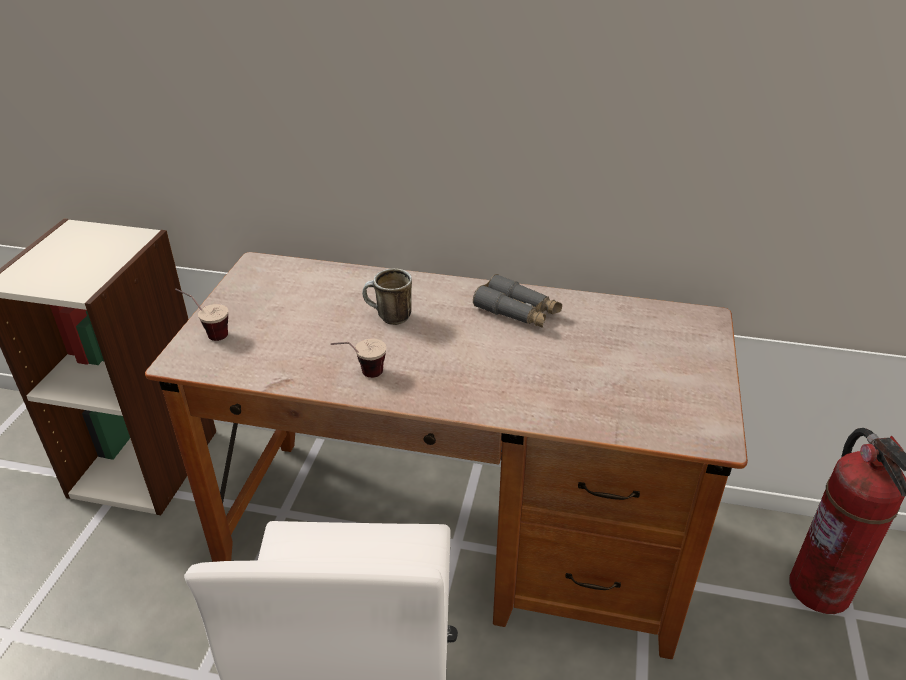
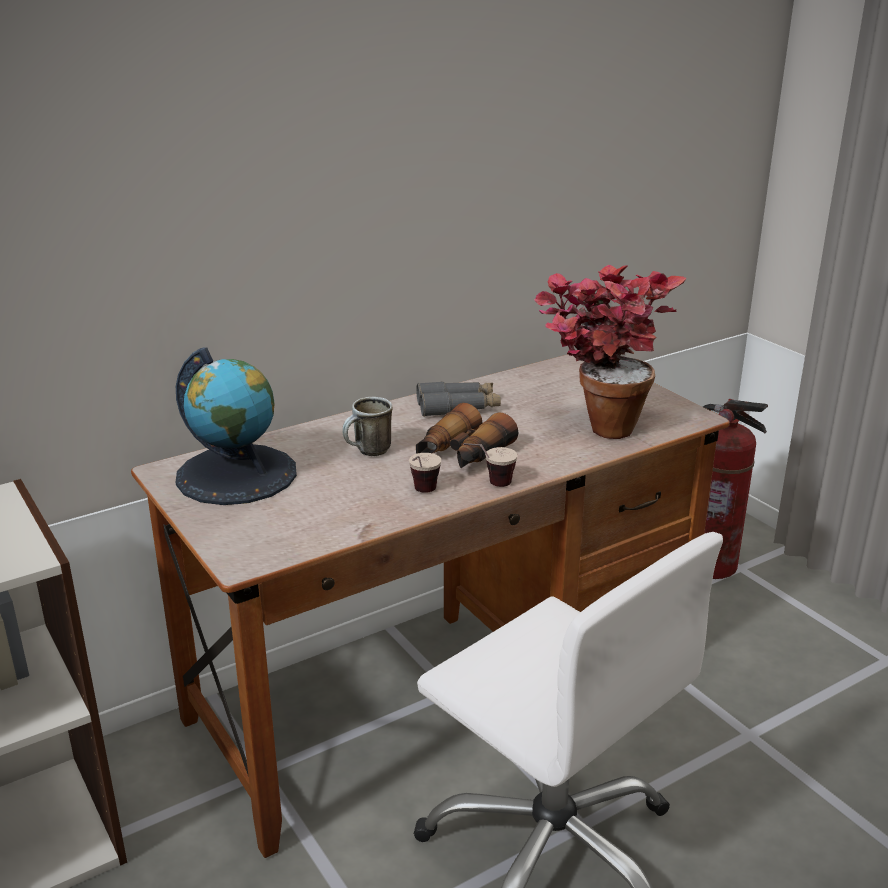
camera: 45 degrees left, 10 degrees down
cup [175,288,228,341] -> cup moved to [463,443,517,487]
none -> globe [175,347,297,505]
none -> binoculars [416,403,518,468]
none -> potted plant [534,265,686,439]

